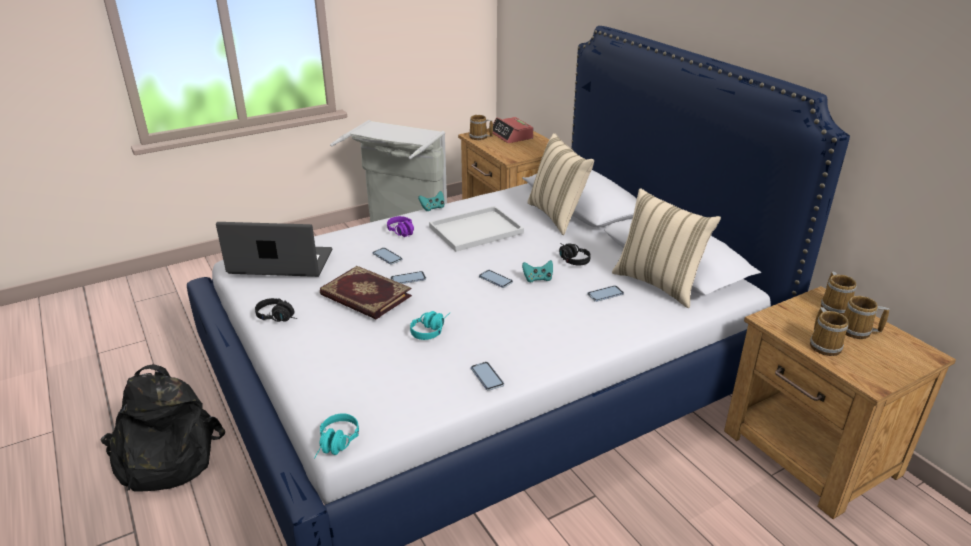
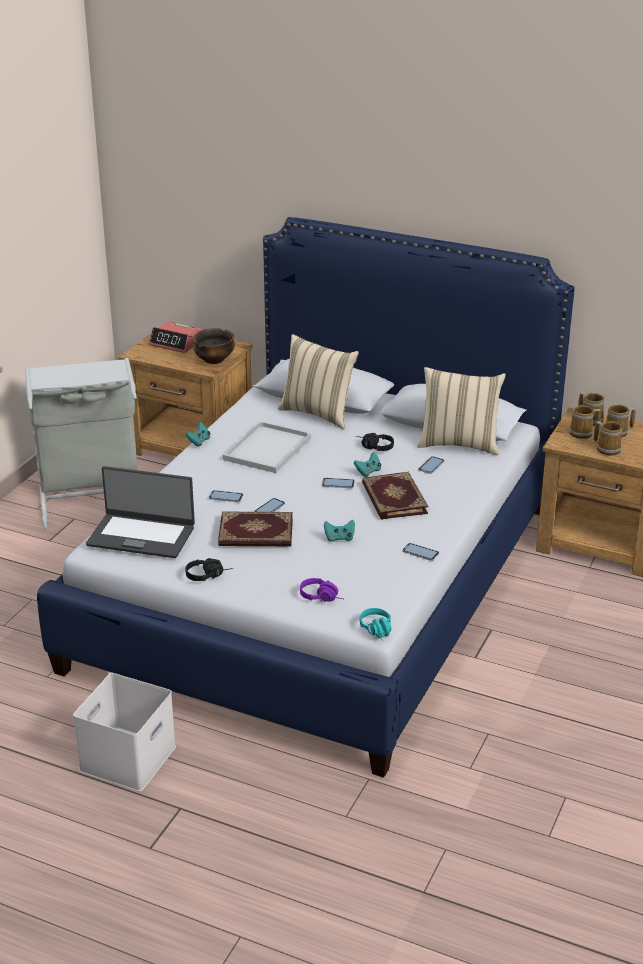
camera: 35 degrees left, 0 degrees up
black backpack [100,364,225,492] -> white storage box [73,673,176,791]
laptop [216,222,332,277] -> laptop turned 135 degrees counterclockwise [86,466,195,558]
purple headphones [387,216,414,237] -> purple headphones moved to [300,578,343,602]
turquoise headphones [410,311,450,340] -> turquoise game controller [324,520,355,542]
mug [469,115,493,140] -> mug moved to [570,405,601,439]
none -> bowl [193,328,235,364]
none -> book [362,472,428,520]

